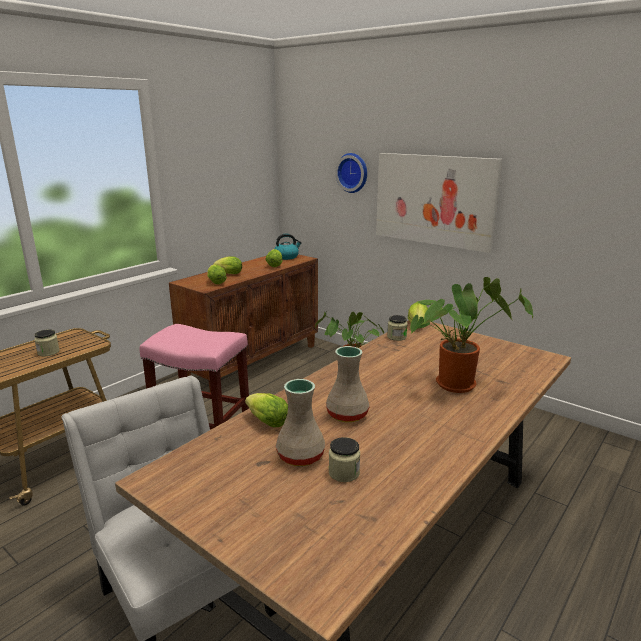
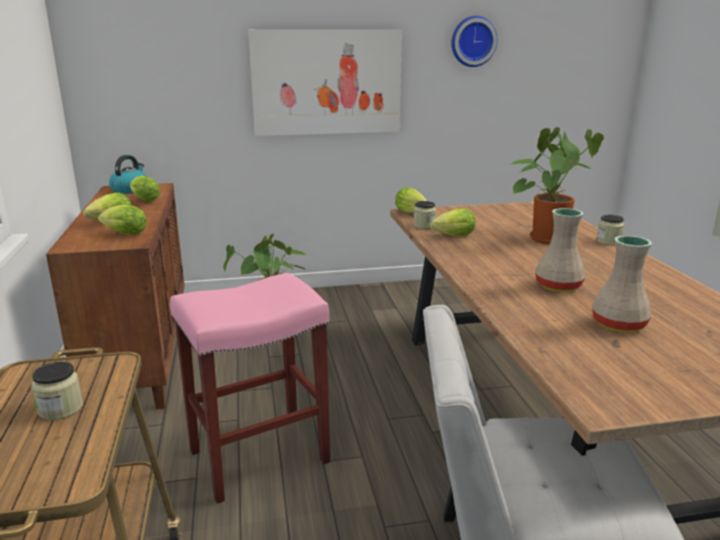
camera: 50 degrees left, 0 degrees up
lettuce [245,393,288,427] -> lettuce moved to [431,209,476,236]
jar [329,437,360,482] -> jar moved to [596,215,624,245]
wall clock [335,153,367,193] -> wall clock moved to [451,16,497,67]

